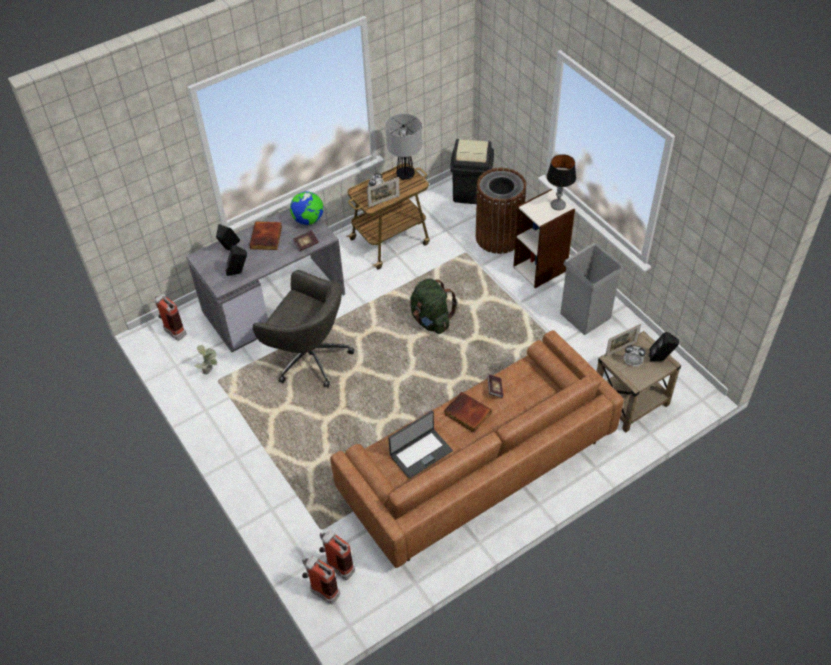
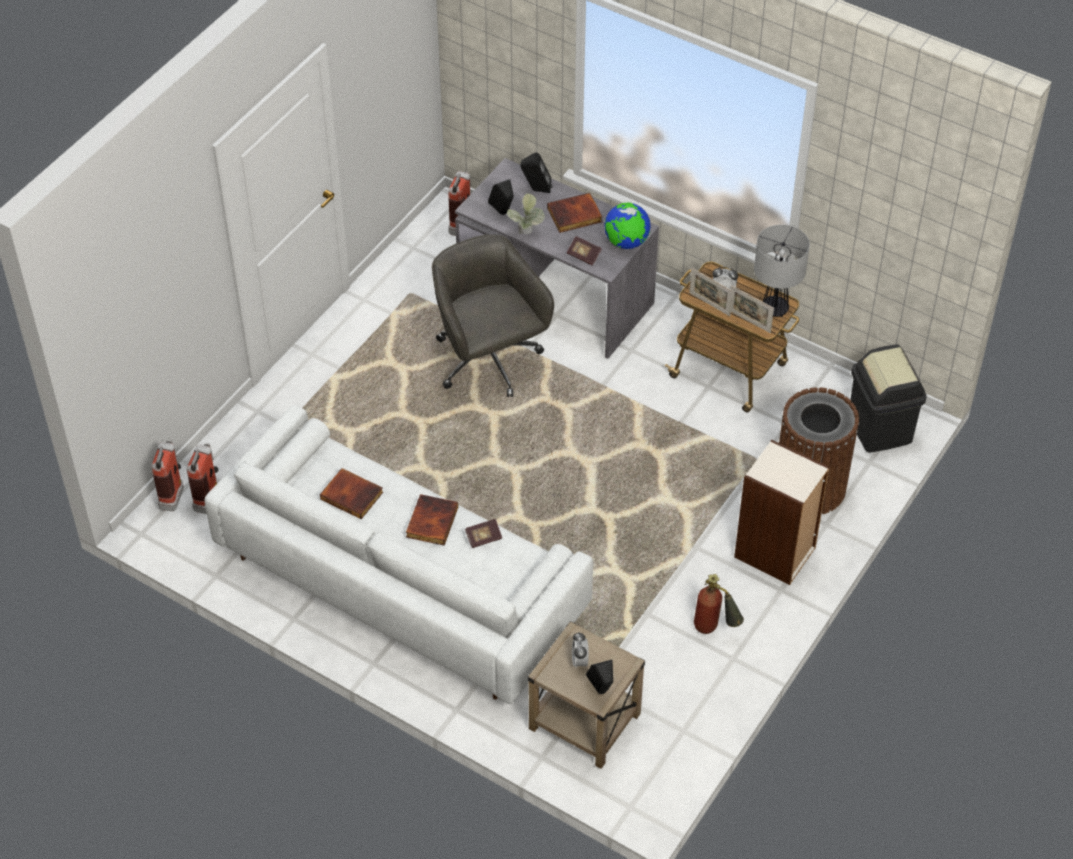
camera: 65 degrees right, 0 degrees up
potted plant [195,345,217,375] -> potted plant moved to [506,193,545,234]
grey office chair [253,270,354,387] -> grey office chair turned 150 degrees clockwise [432,234,554,397]
brown sofa [330,330,624,568] -> white sofa [205,405,593,705]
laptop [388,410,453,479] -> book [320,468,383,519]
green backpack [410,278,457,334] -> none
table lamp [547,154,576,210] -> none
grey trash can [560,242,624,335] -> fire extinguisher [694,574,744,634]
picture frame [605,324,641,357] -> picture frame moved to [730,285,774,333]

